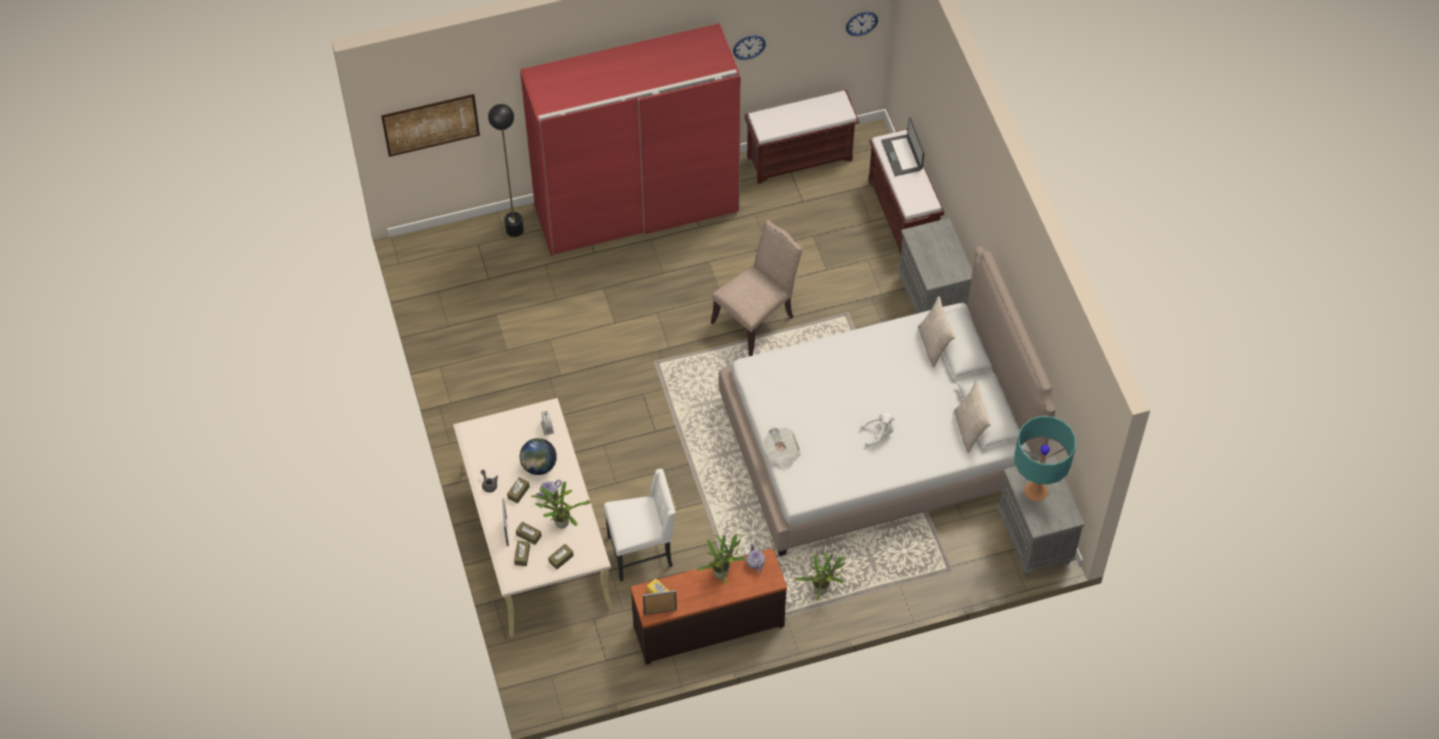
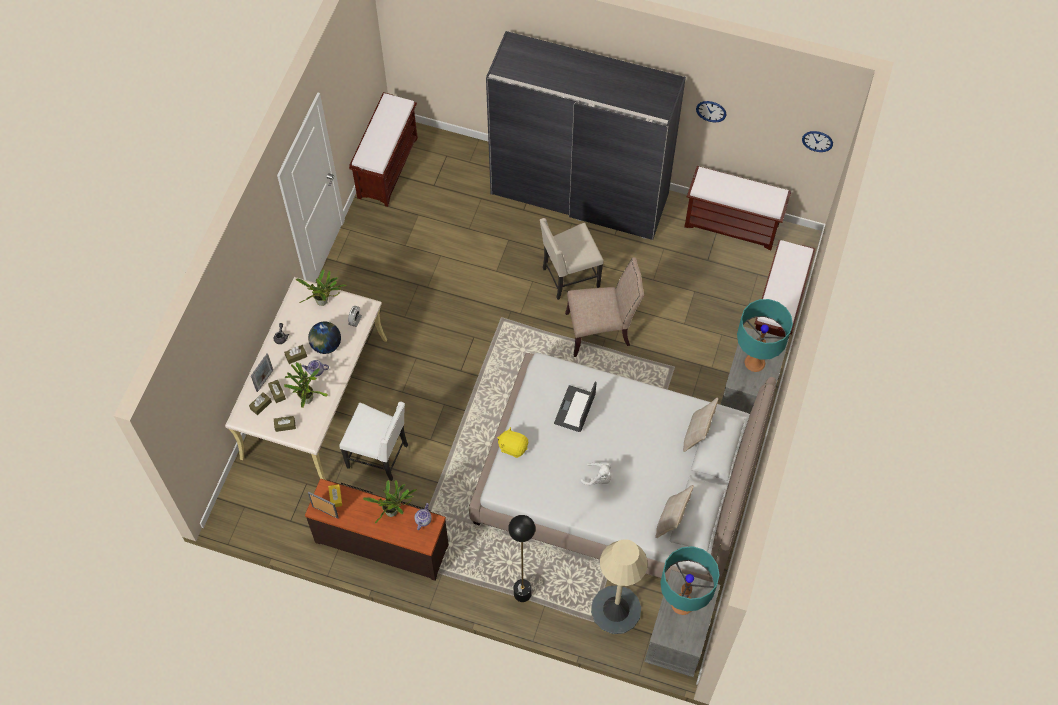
camera: 35 degrees right, 5 degrees up
picture [381,94,480,157] -> none
black floor lamp [488,104,524,237] -> black floor lamp moved to [508,515,535,602]
red wardrobe [520,23,741,256] -> grey wardrobe [486,31,686,240]
newspaper [763,427,801,470] -> yellow plush toy [497,427,528,458]
potted plant [795,552,846,600] -> potted plant moved to [296,269,347,306]
laptop [881,117,925,176] -> laptop moved to [554,382,597,432]
none -> brown bench [349,92,418,207]
none -> beige chair [540,218,604,300]
none -> beige floor lamp [591,539,648,634]
none -> turquoise table lamp [737,299,793,372]

